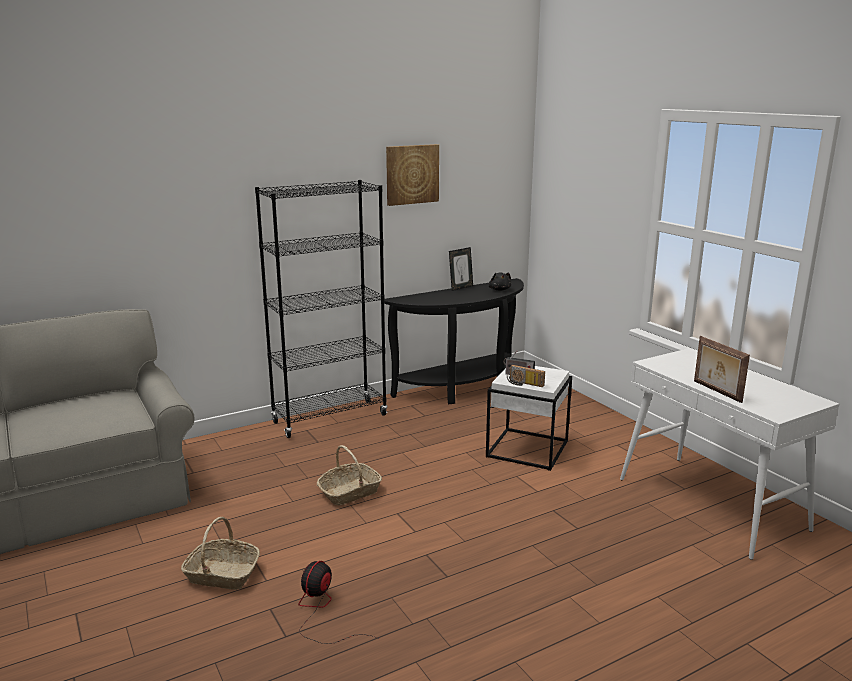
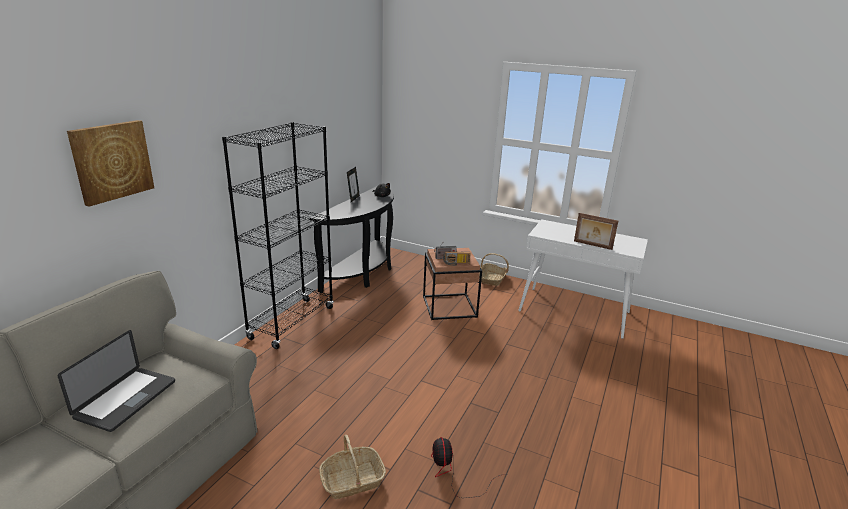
camera: 35 degrees left, 5 degrees up
basket [317,445,382,505] -> basket moved to [479,253,509,286]
picture [386,144,439,206] -> picture moved to [67,120,154,207]
white side table [486,366,572,471] -> brown side table [423,248,482,320]
none -> laptop [58,330,175,432]

